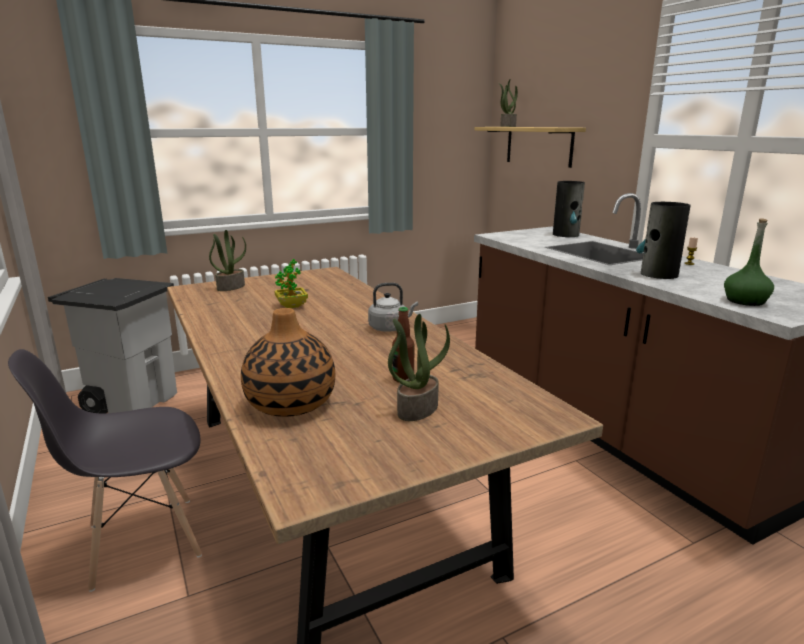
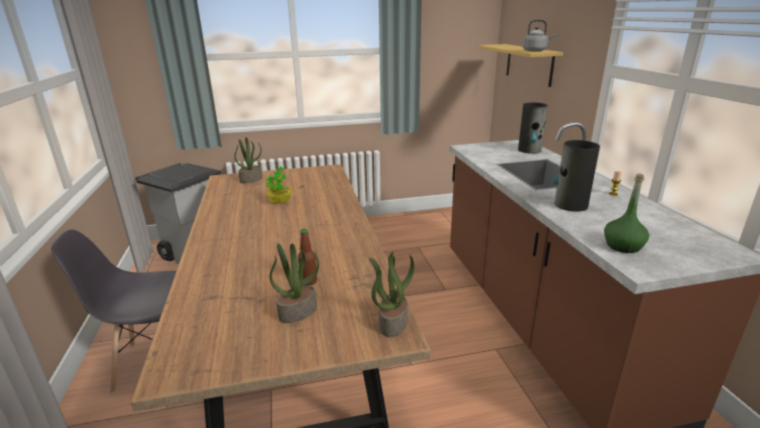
camera: 15 degrees right, 5 degrees up
vase [241,308,335,417] -> none
grey kettle [368,283,418,332] -> grey kettle moved to [523,19,556,52]
potted plant [499,79,518,127] -> potted plant moved to [369,252,414,337]

